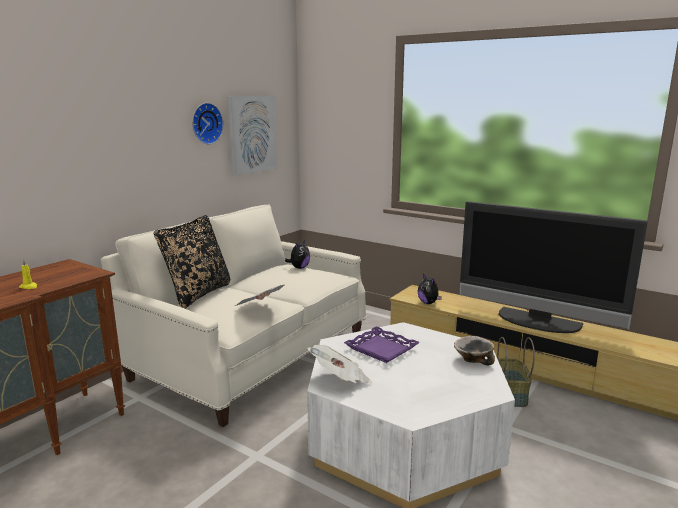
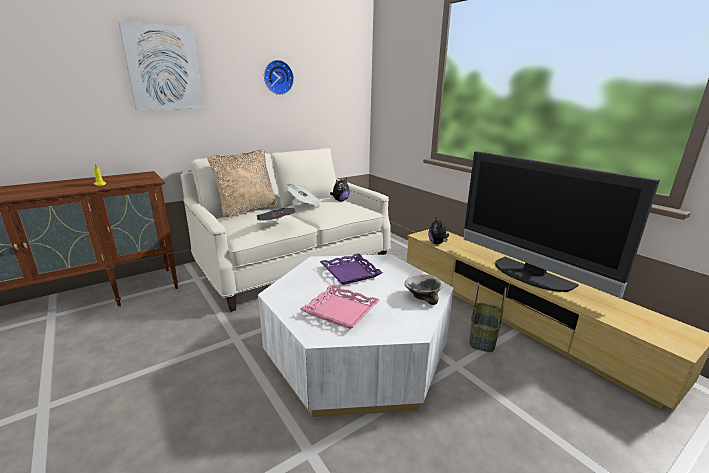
camera: 20 degrees right, 5 degrees up
black pillow [154,215,230,309] -> beige pillow [207,149,277,218]
picture [227,96,277,175] -> picture moved to [118,21,204,110]
newspaper [307,345,373,383] -> newspaper moved to [287,184,320,207]
none -> pink tray [300,285,380,329]

